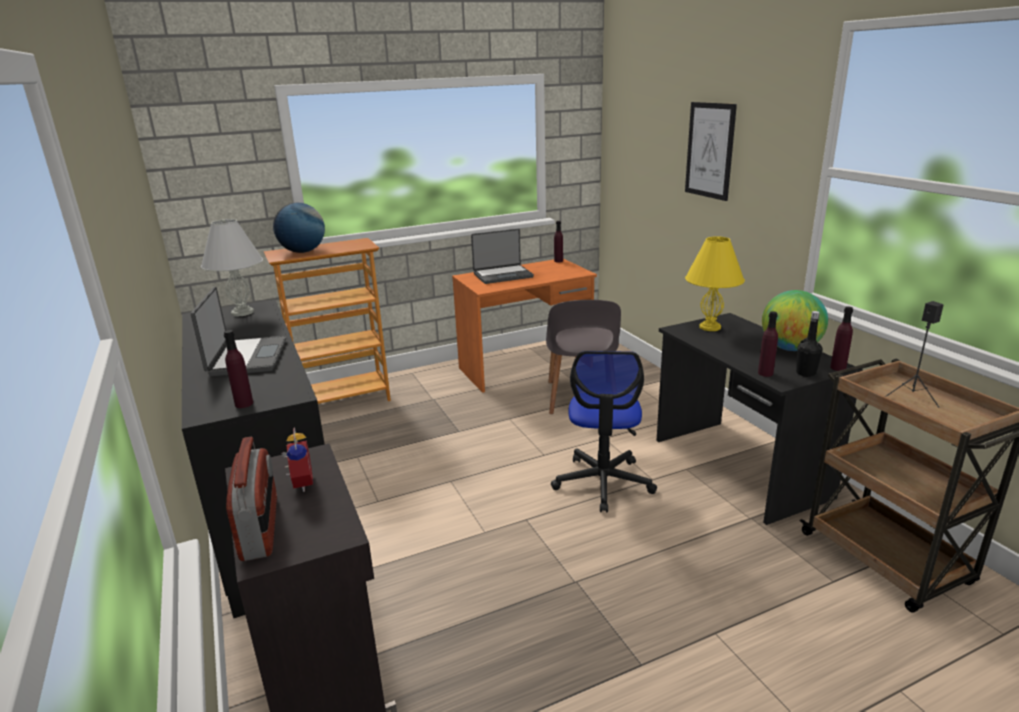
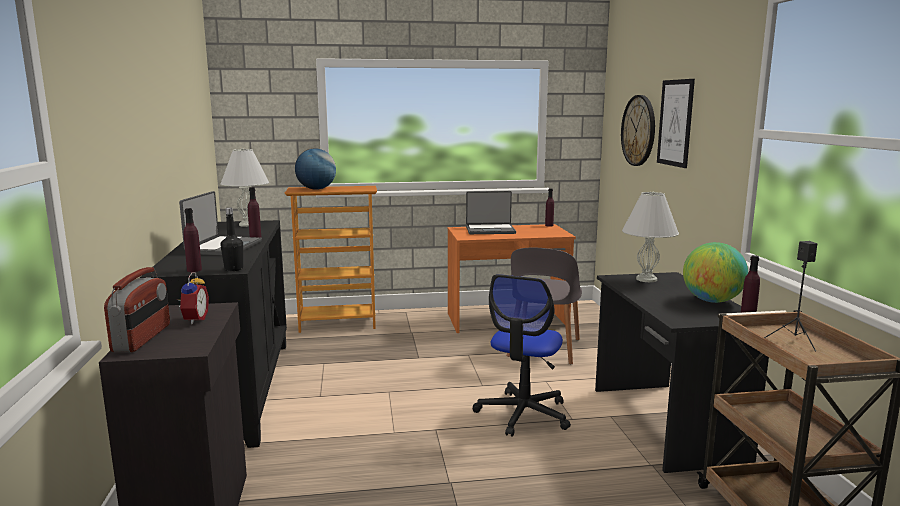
camera: 15 degrees right, 10 degrees down
yellow table lamp [685,236,745,331] -> white table lamp [622,192,679,282]
purple bottle [758,311,778,377] -> purple bottle moved to [248,187,261,237]
black bottle [796,311,823,377] -> black bottle moved to [220,208,243,271]
none -> wall clock [621,95,655,166]

